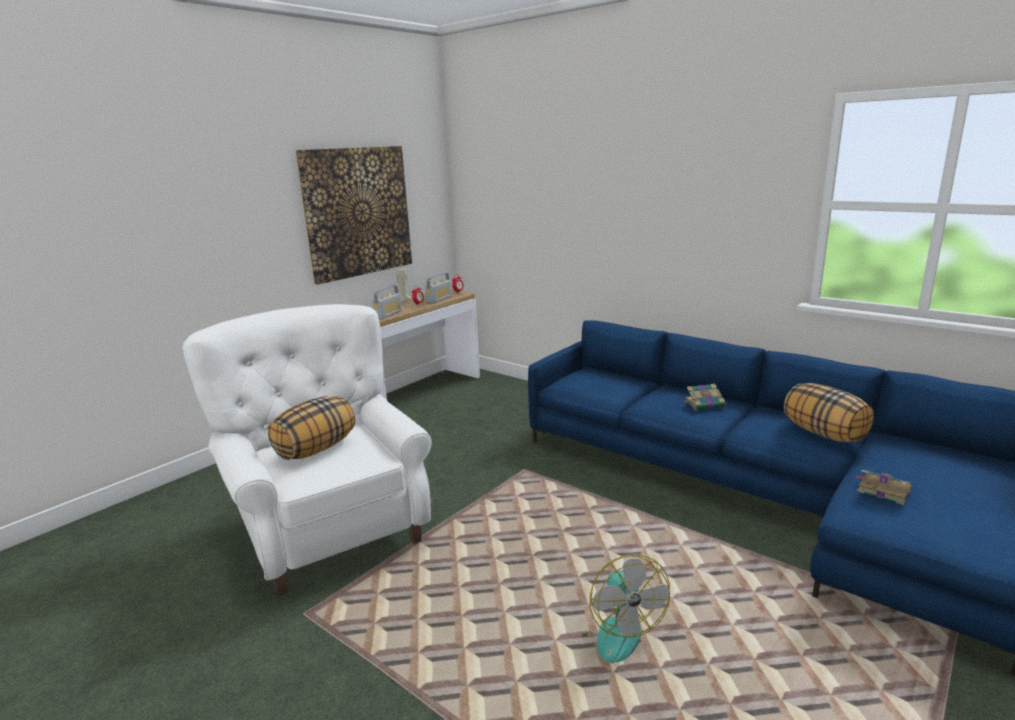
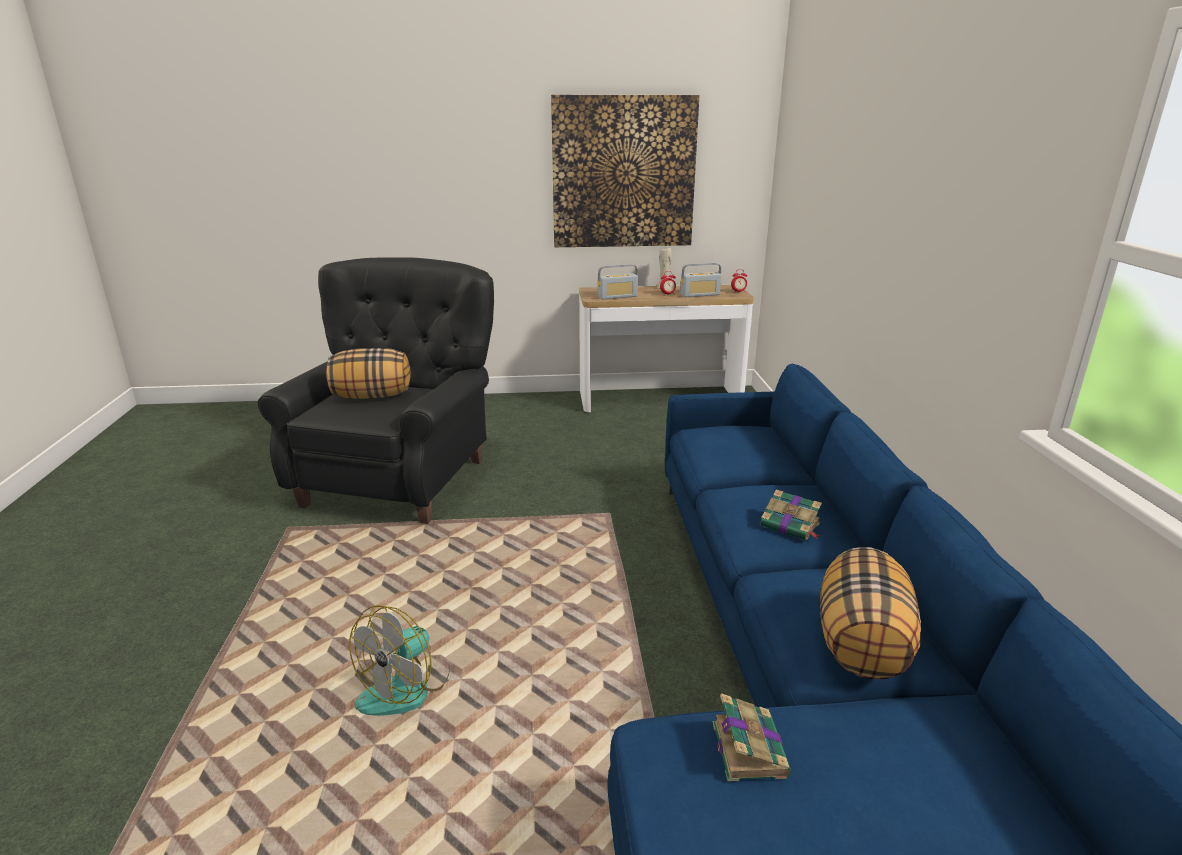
camera: 45 degrees right, 5 degrees up
white armchair [183,304,432,596] -> black armchair [258,257,494,524]

